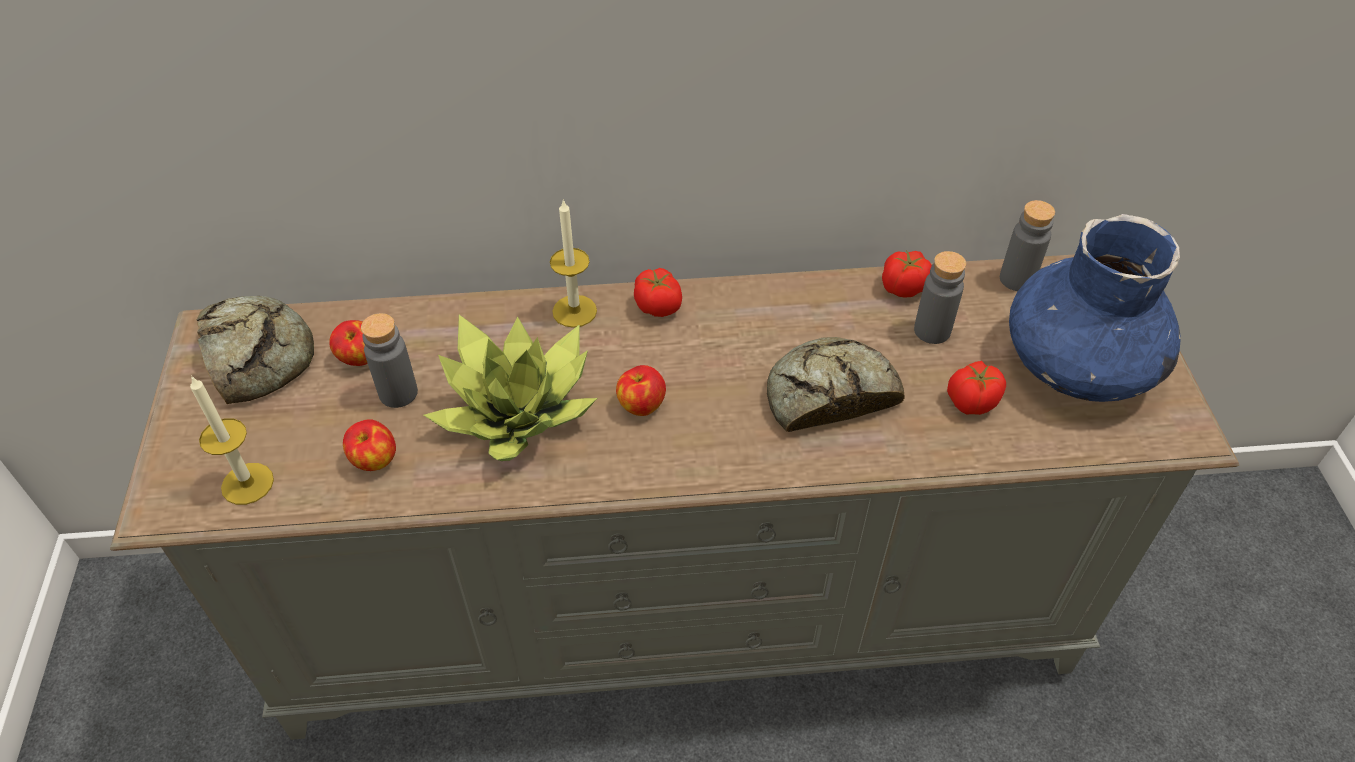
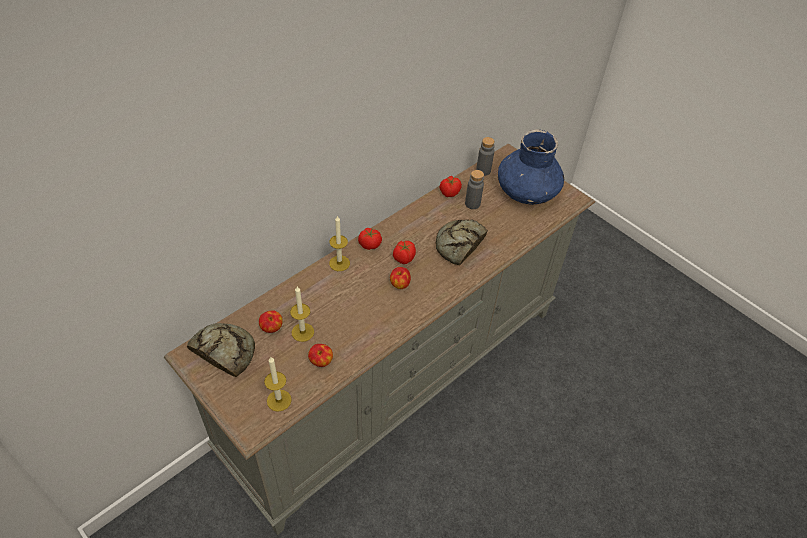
camera: 40 degrees left, 0 degrees up
grey bottle [361,313,418,408] -> candle [290,286,314,342]
potted plant [424,315,597,461] -> none
tomato [947,361,1006,415] -> tomato moved to [393,241,416,264]

